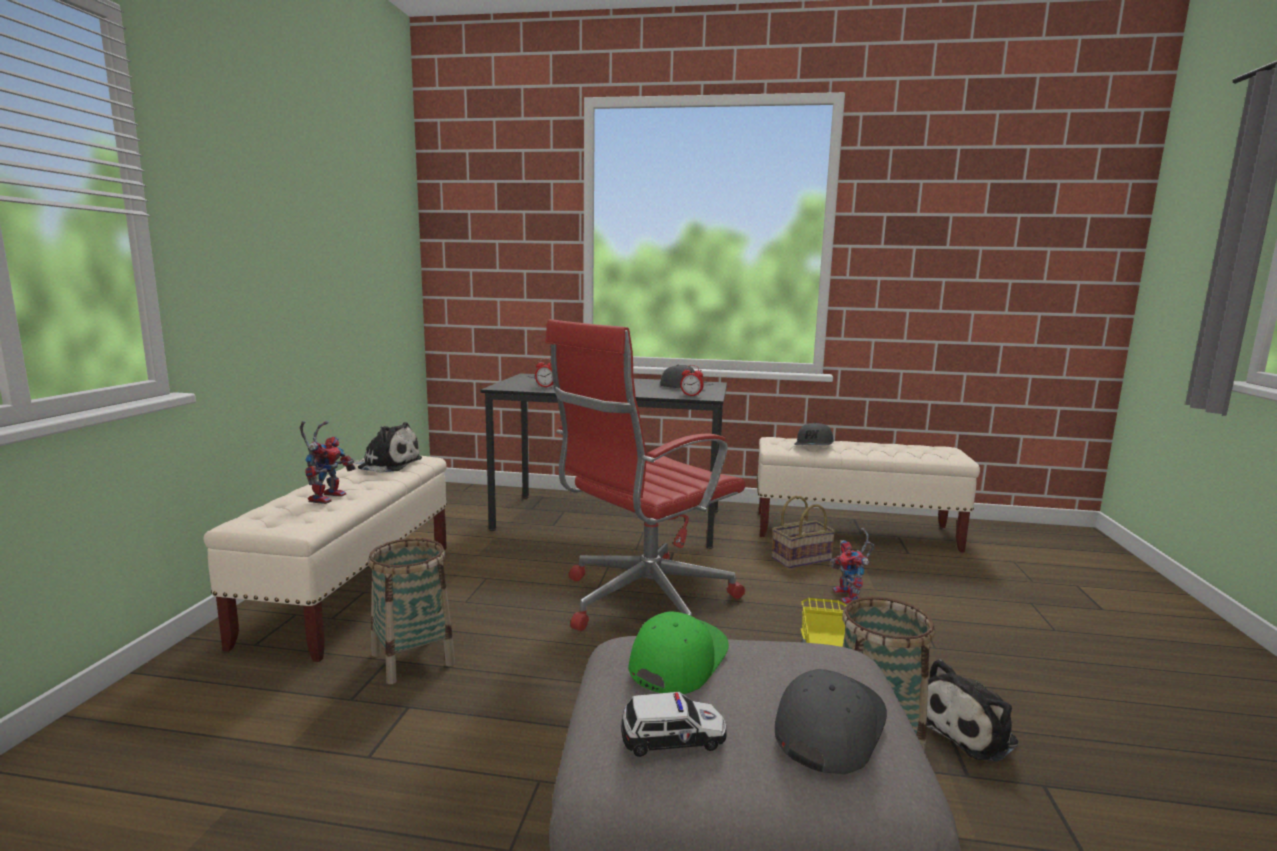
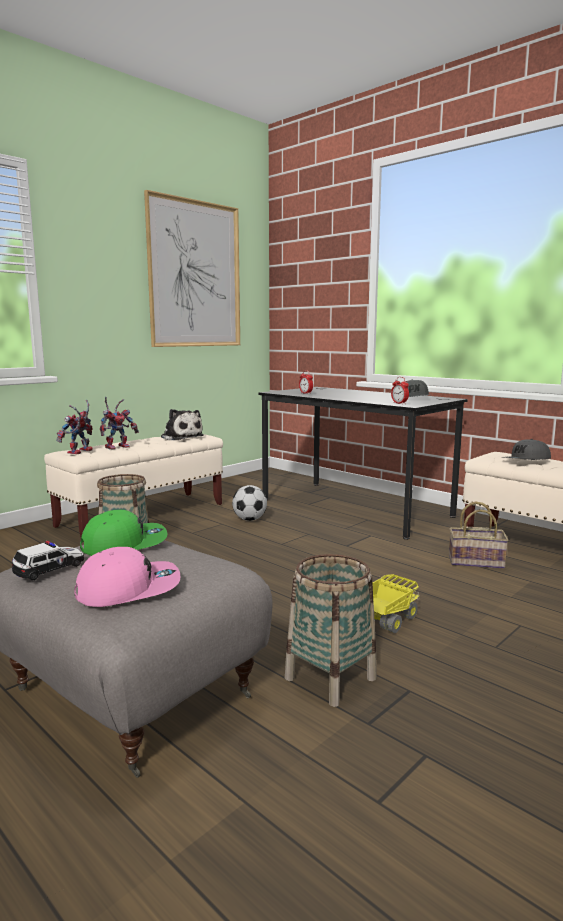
camera: 35 degrees right, 0 degrees up
red office chair [545,319,746,631] -> none
toy car [621,692,727,757] -> toy car turned 75 degrees counterclockwise [12,541,84,580]
grey cap [775,669,887,774] -> pink cap [74,547,180,607]
toy robot [831,528,875,604] -> toy robot moved to [56,400,93,454]
plush toy [927,659,1018,762] -> none
none -> picture [144,190,240,347]
none -> football [232,485,267,521]

